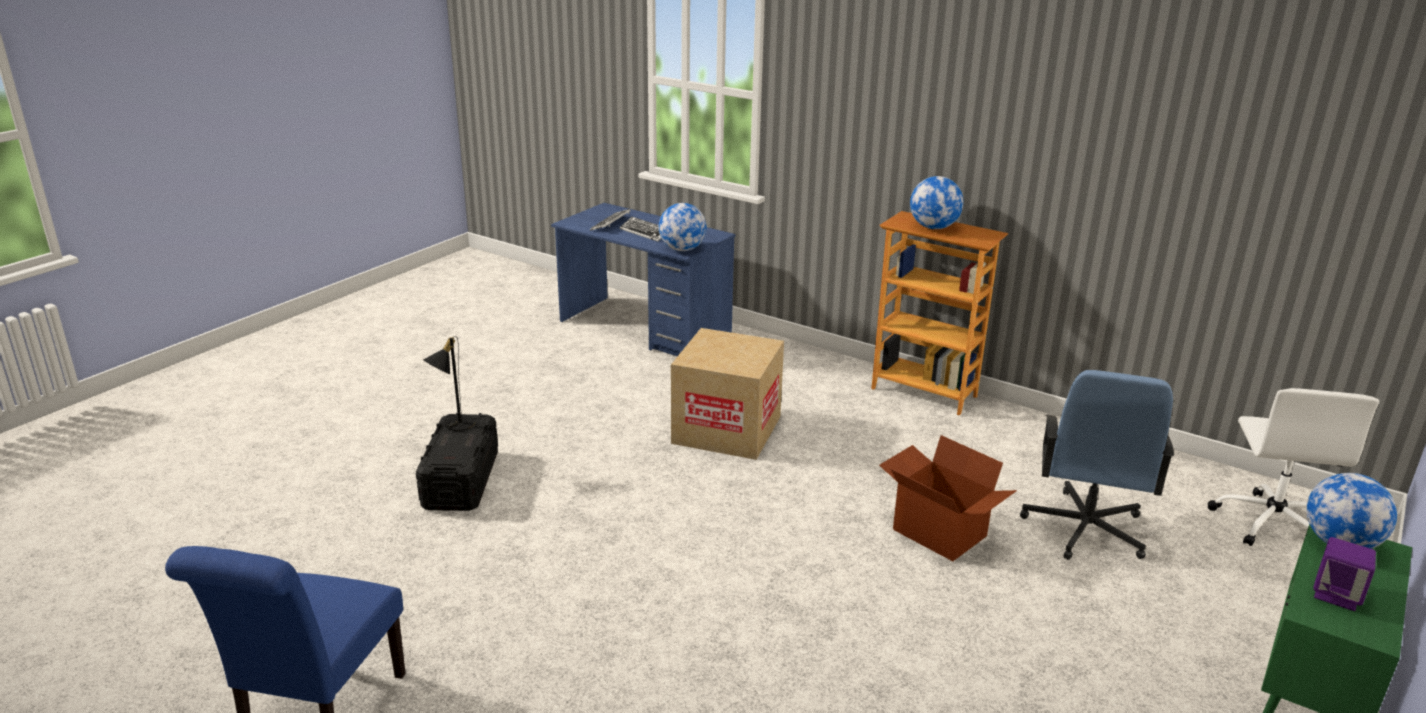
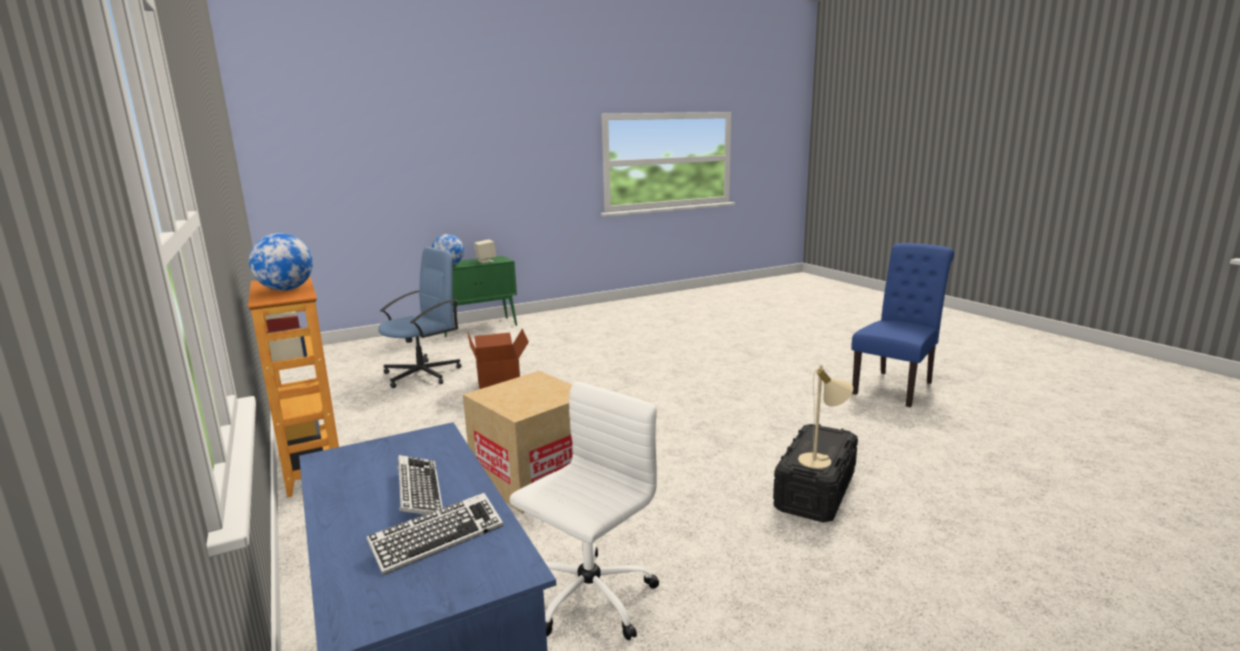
camera: 150 degrees left, 10 degrees down
black table lamp [423,336,475,431] -> beige table lamp [798,365,853,469]
globe [659,203,707,251] -> none
white office chair [1208,388,1379,546] -> white office chair moved to [510,382,659,640]
purple speaker [1313,537,1376,611] -> beige speaker [474,239,496,263]

